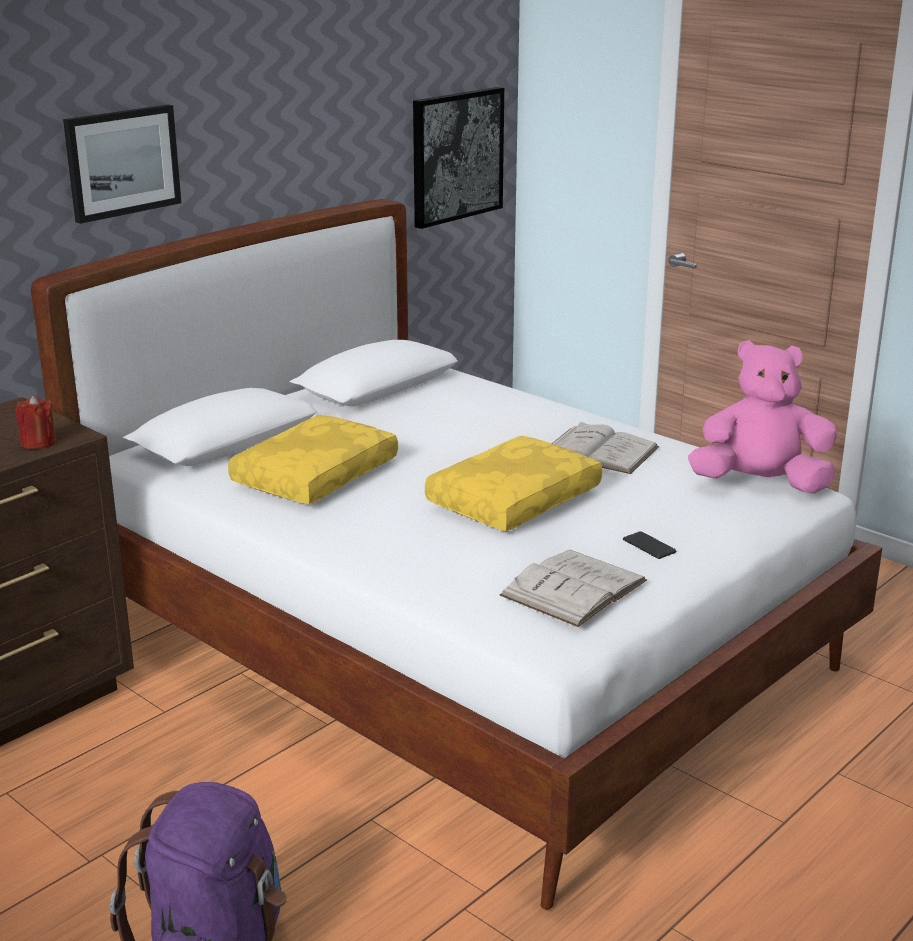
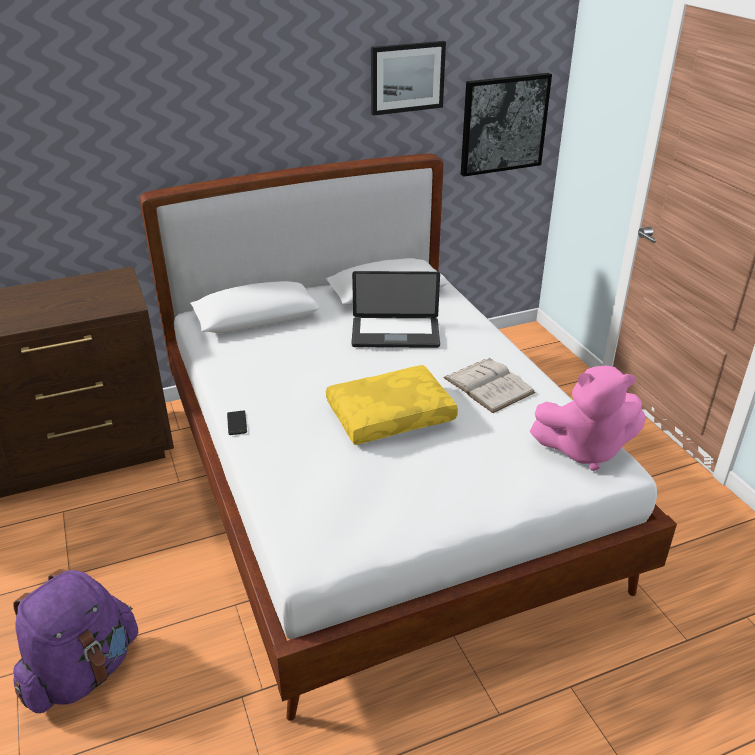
camera: 25 degrees right, 10 degrees up
red candle [15,396,56,449] -> none
picture [63,105,181,224] -> picture moved to [371,41,446,116]
yellow pillow [228,415,398,504] -> none
white book [500,550,647,627] -> none
phone [623,531,676,559] -> phone moved to [227,411,247,435]
pink plush toy [688,340,837,494] -> pink plush toy turned 150 degrees clockwise [530,366,646,471]
none -> laptop [351,271,440,348]

